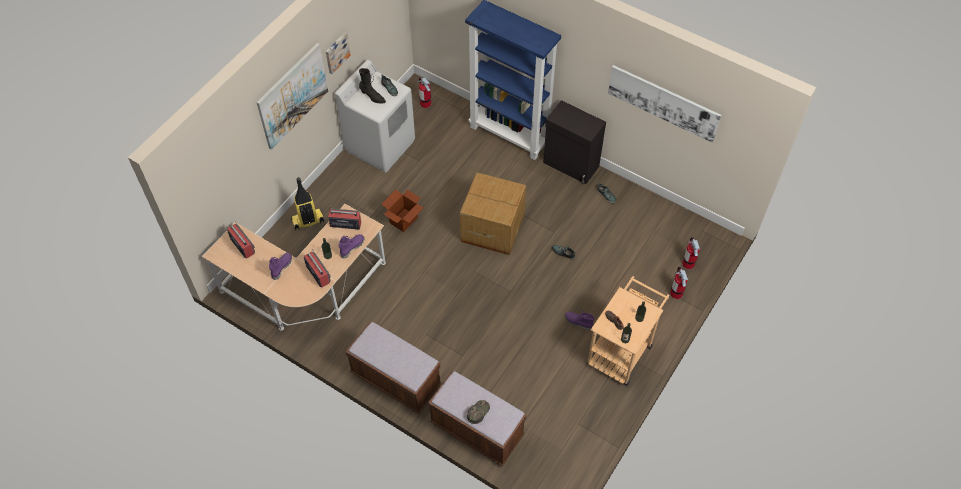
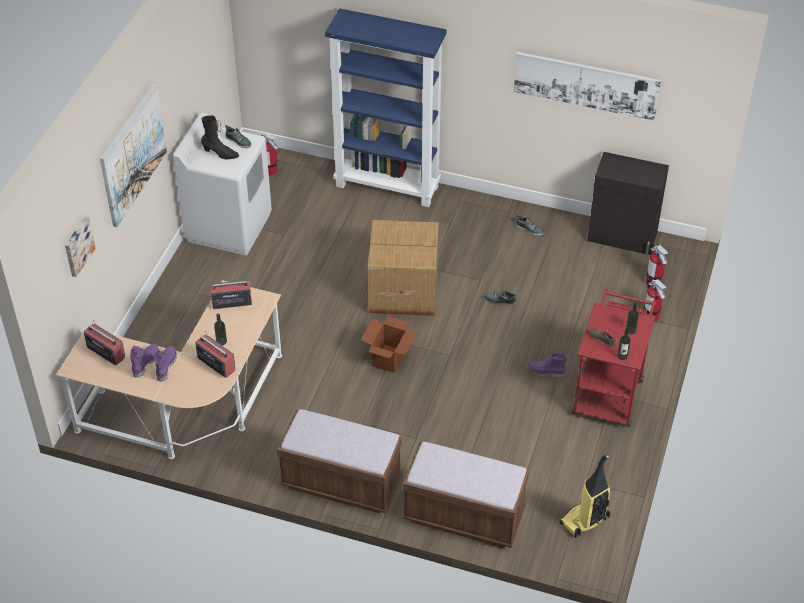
camera: 15 degrees left, 10 degrees down
vacuum cleaner [291,177,324,230] -> vacuum cleaner moved to [560,454,610,538]
picture [326,33,351,74] -> picture moved to [65,217,96,277]
purple boot [339,234,364,258] -> purple boot moved to [130,344,159,378]
cardboard box [382,189,424,232] -> cardboard box moved to [361,316,417,373]
green cap [467,400,490,424] -> none
black cabinet [543,100,606,184] -> black cabinet moved to [587,152,669,255]
beige cart [587,276,669,386] -> red cart [572,288,656,427]

